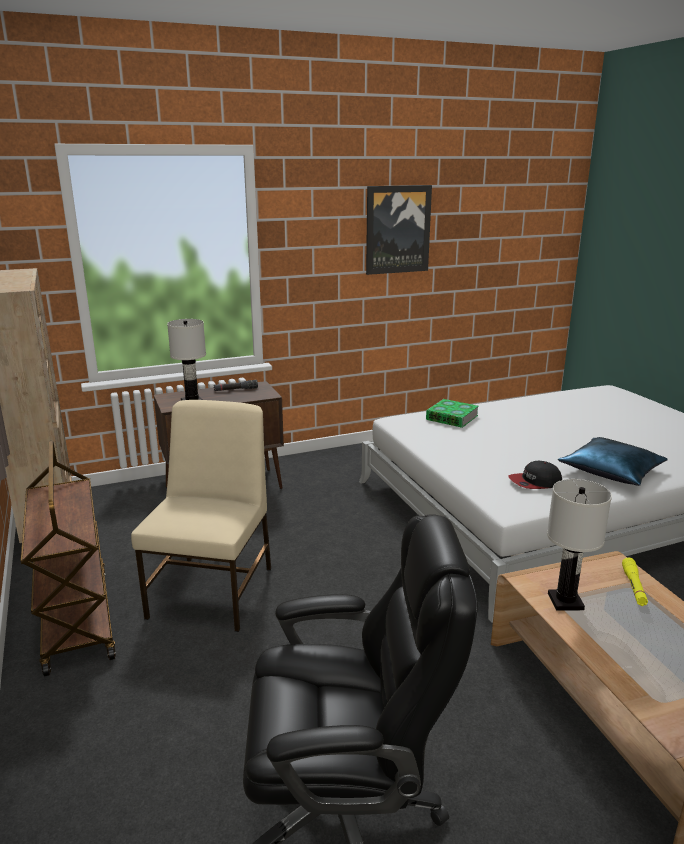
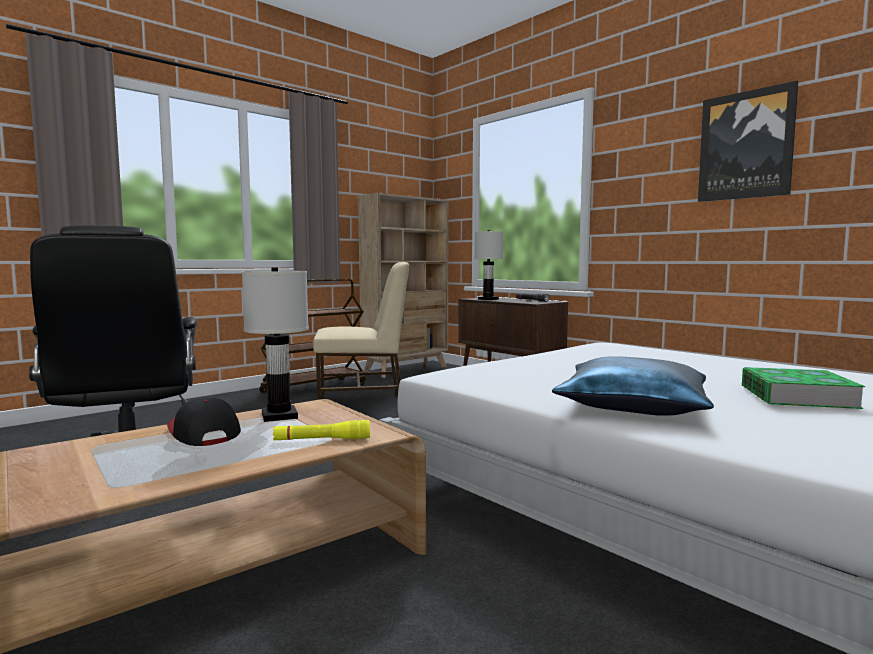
camera: 70 degrees right, 15 degrees down
book [426,399,478,428] -> book moved to [742,367,865,409]
cap [509,461,562,489] -> cap moved to [167,398,241,446]

